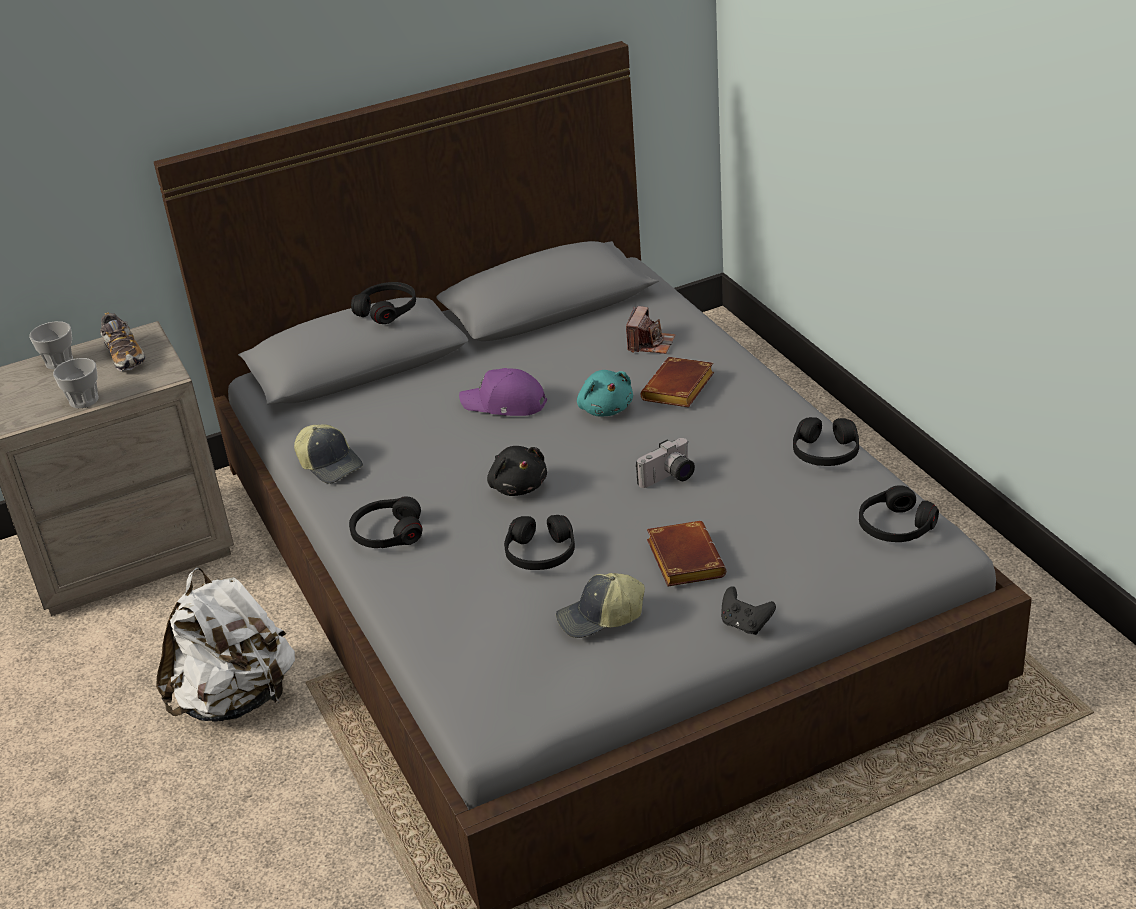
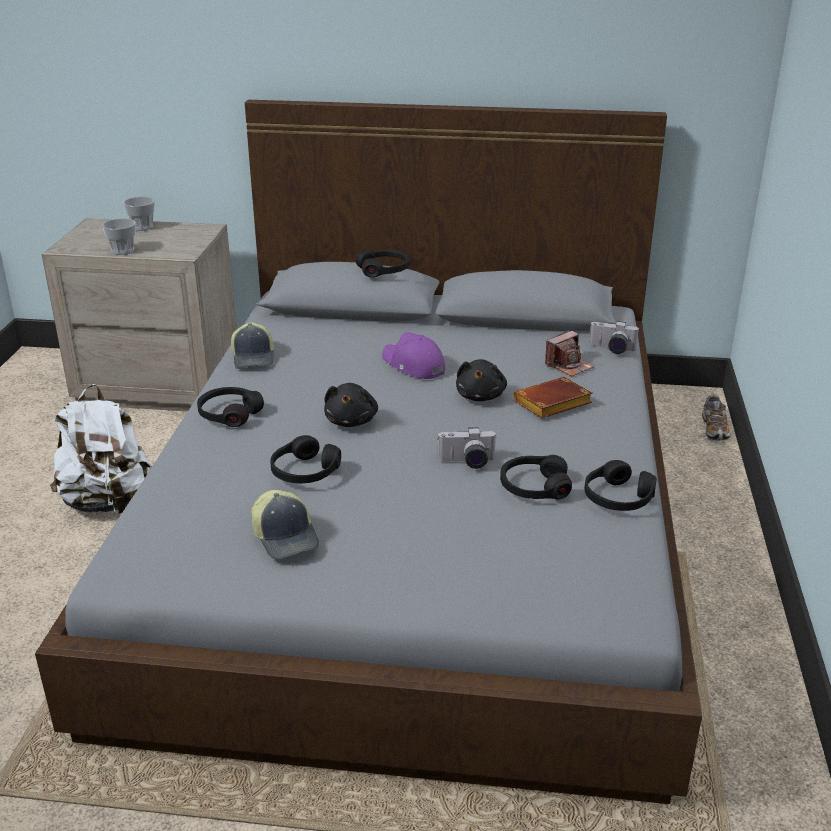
camera: 30 degrees right, 5 degrees down
shoe [100,312,146,372] -> shoe moved to [702,394,731,441]
cap [556,573,645,638] -> cap turned 135 degrees counterclockwise [251,490,319,560]
turquoise plush toy [577,370,633,417] -> black plush toy [456,359,507,401]
brown book [647,521,726,587] -> none
black game controller [721,586,776,635] -> none
black headphones [859,485,939,542] -> black headphones moved to [500,455,572,500]
none -> camera [589,321,639,354]

